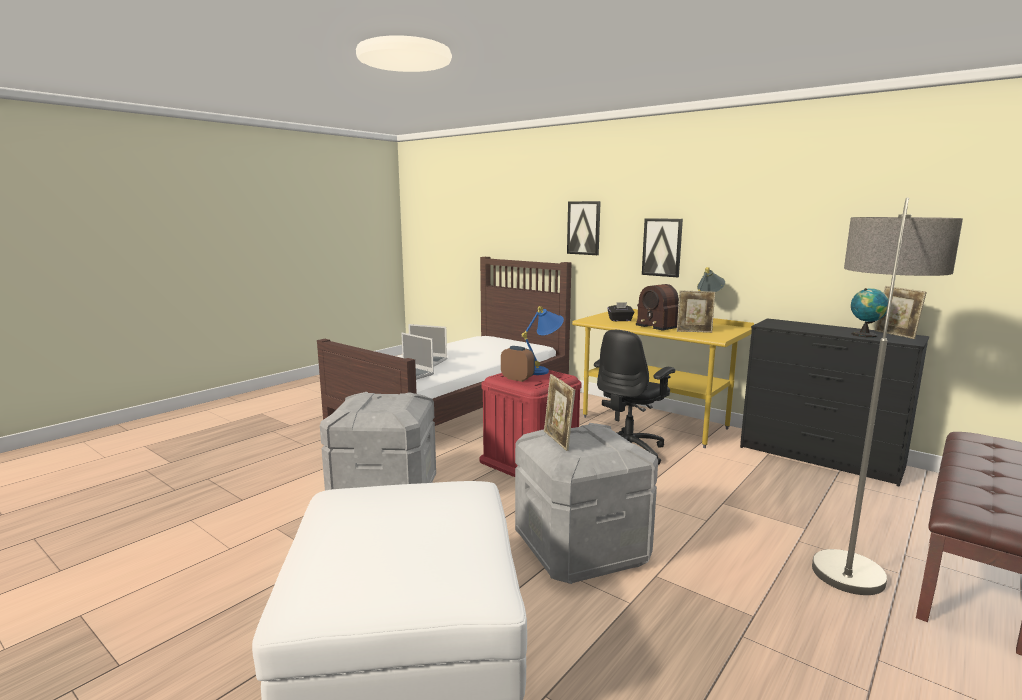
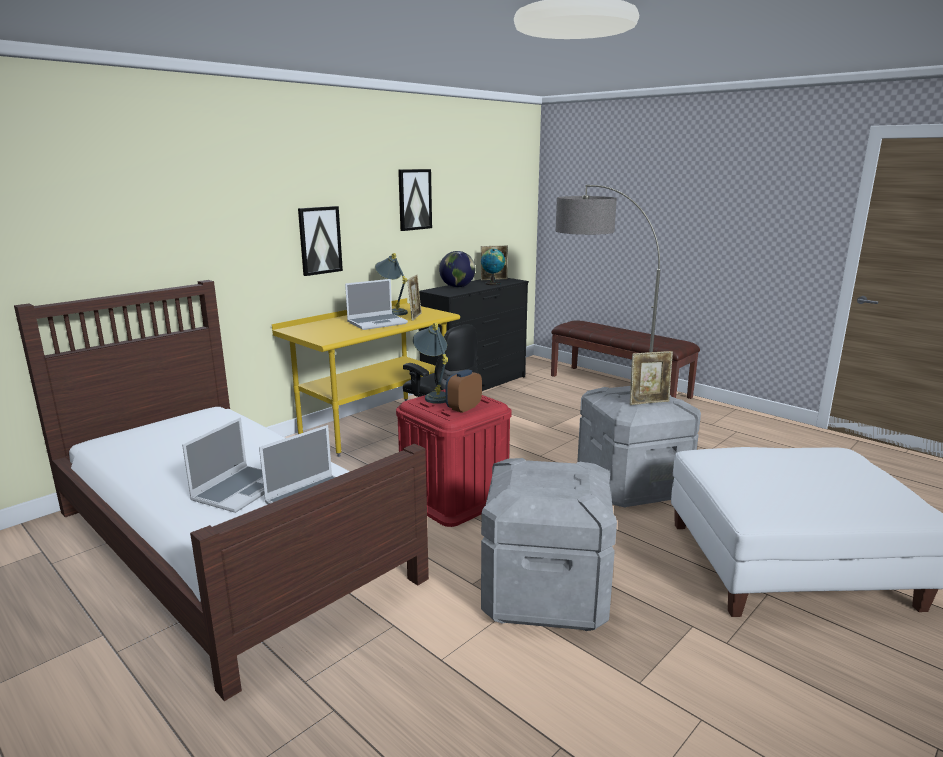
camera: 85 degrees left, 5 degrees up
blue table lamp [522,306,564,375] -> grey table lamp [413,323,448,404]
picture [567,201,601,255] -> picture moved to [398,169,432,231]
black tissue box [607,302,634,321] -> none
radio [636,284,679,331] -> laptop [345,279,408,330]
none -> globe [439,251,475,288]

